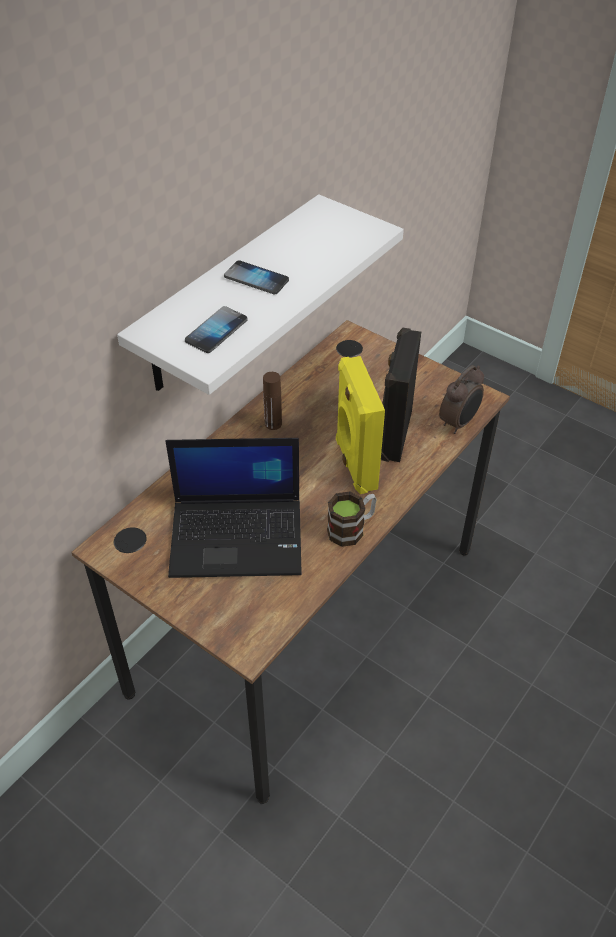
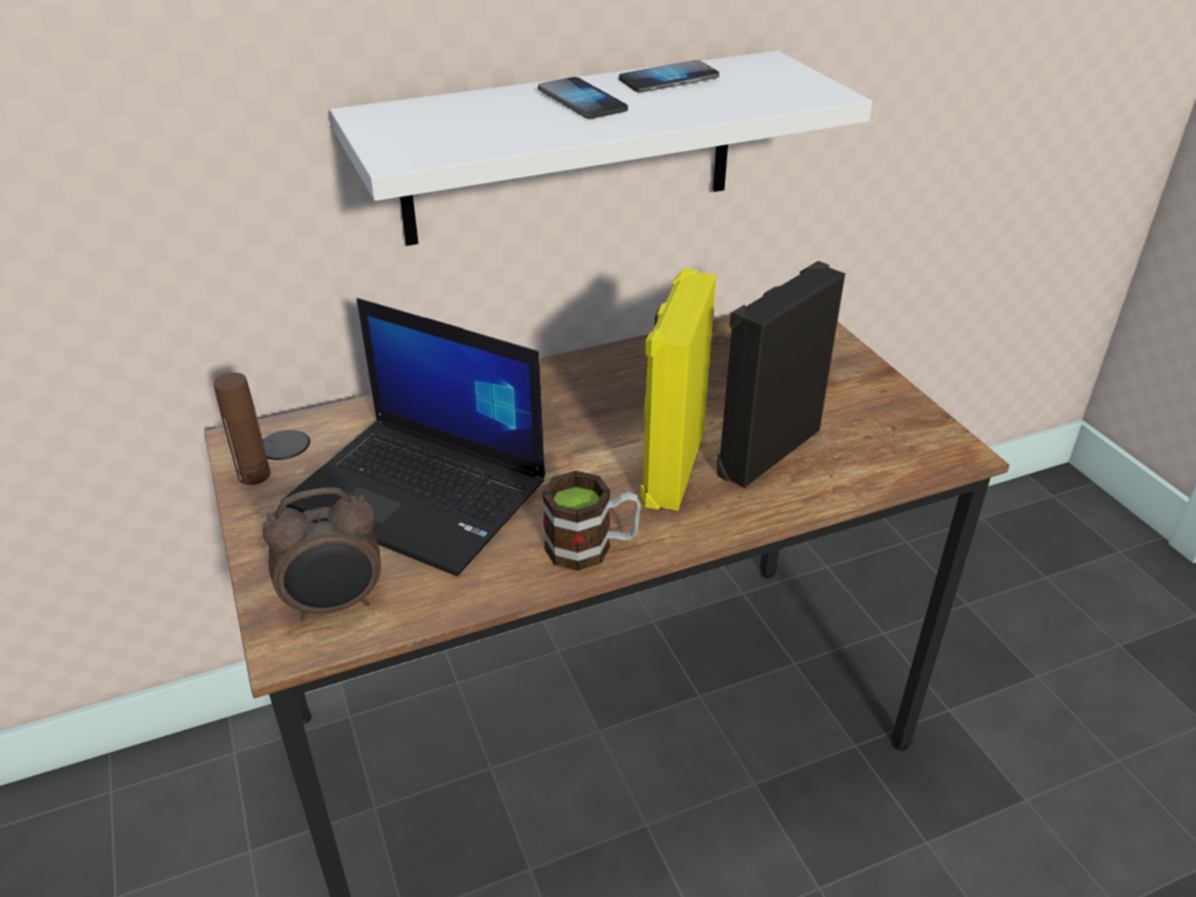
camera: 30 degrees right, 10 degrees down
phone [185,306,248,353] -> phone moved to [619,60,719,93]
brown bottle [263,372,282,430] -> brown bottle moved to [213,373,270,485]
alarm clock [439,365,484,434] -> alarm clock moved to [262,487,381,621]

